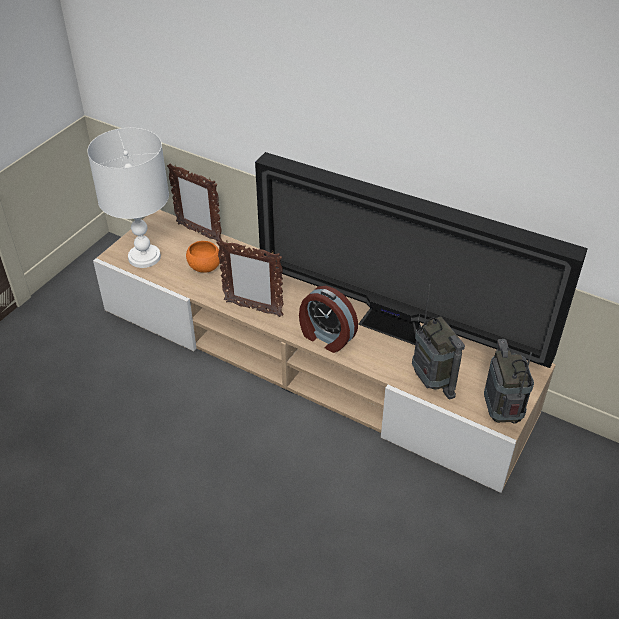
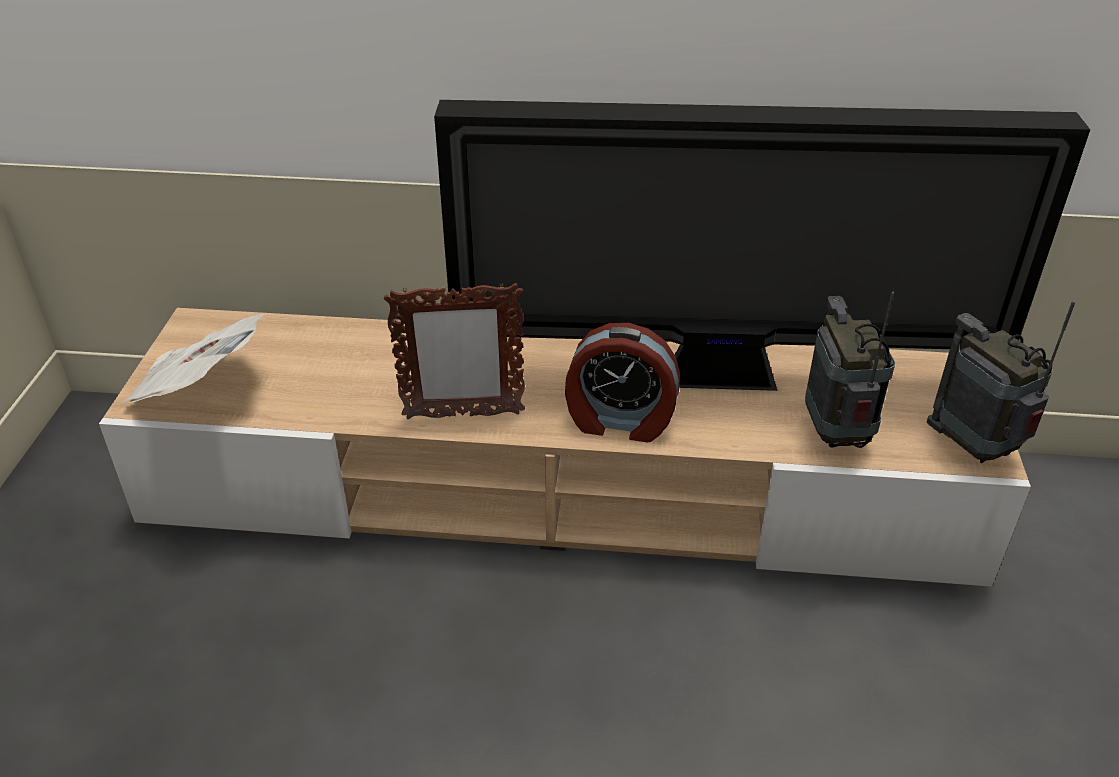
camera: 25 degrees left, 5 degrees down
white table lamp [87,128,169,268] -> newspaper [122,313,264,403]
picture frame [167,163,222,241] -> none
orange bowl [186,241,220,273] -> none
radio [412,284,465,399] -> radio turned 135 degrees counterclockwise [805,292,895,448]

